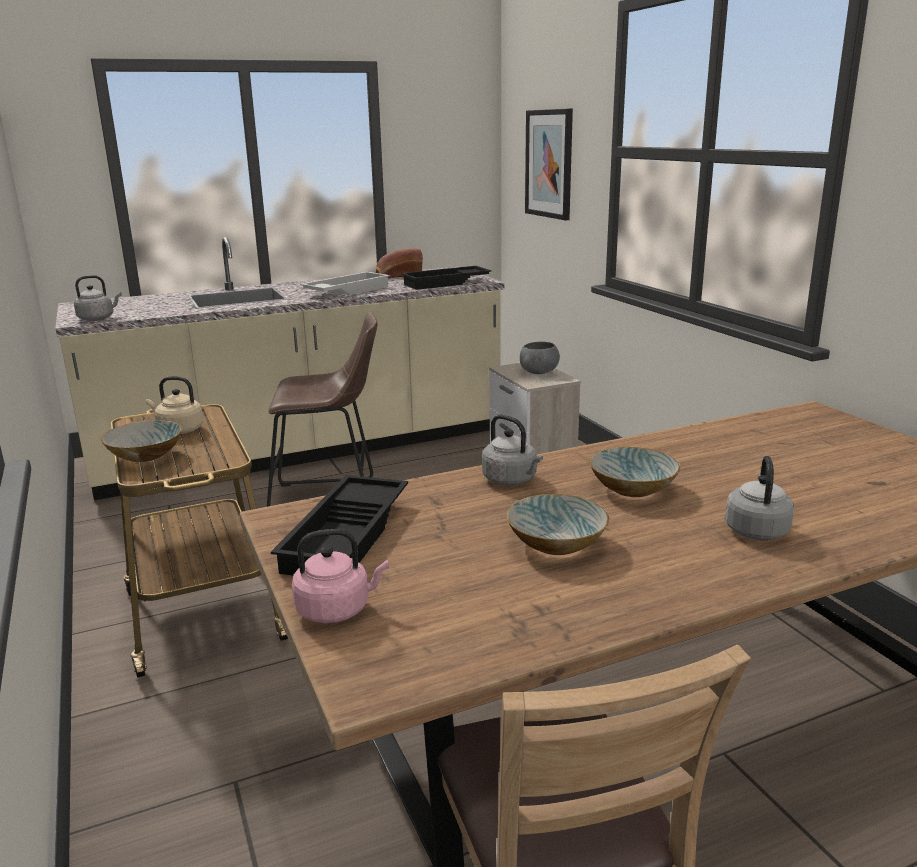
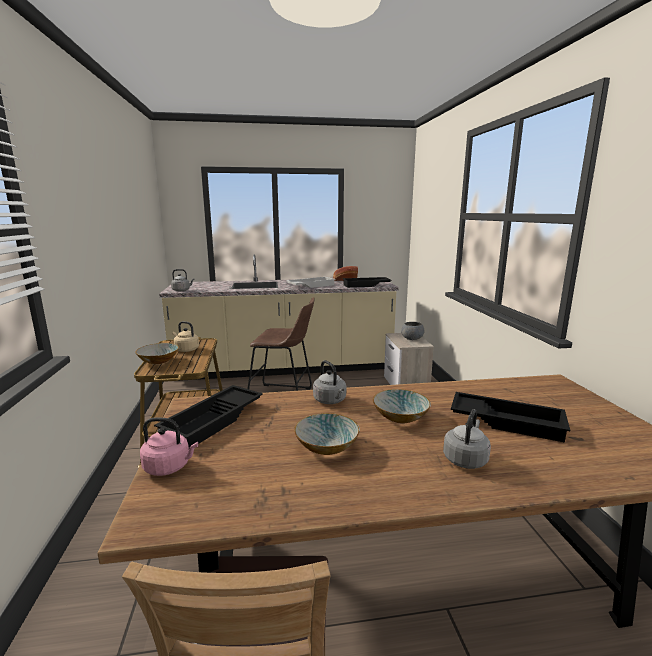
camera: 15 degrees right, 5 degrees down
picture [525,108,573,220] -> none
none -> black tray [451,392,570,442]

